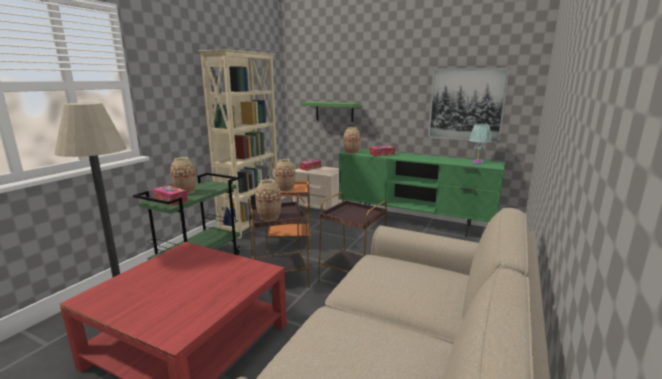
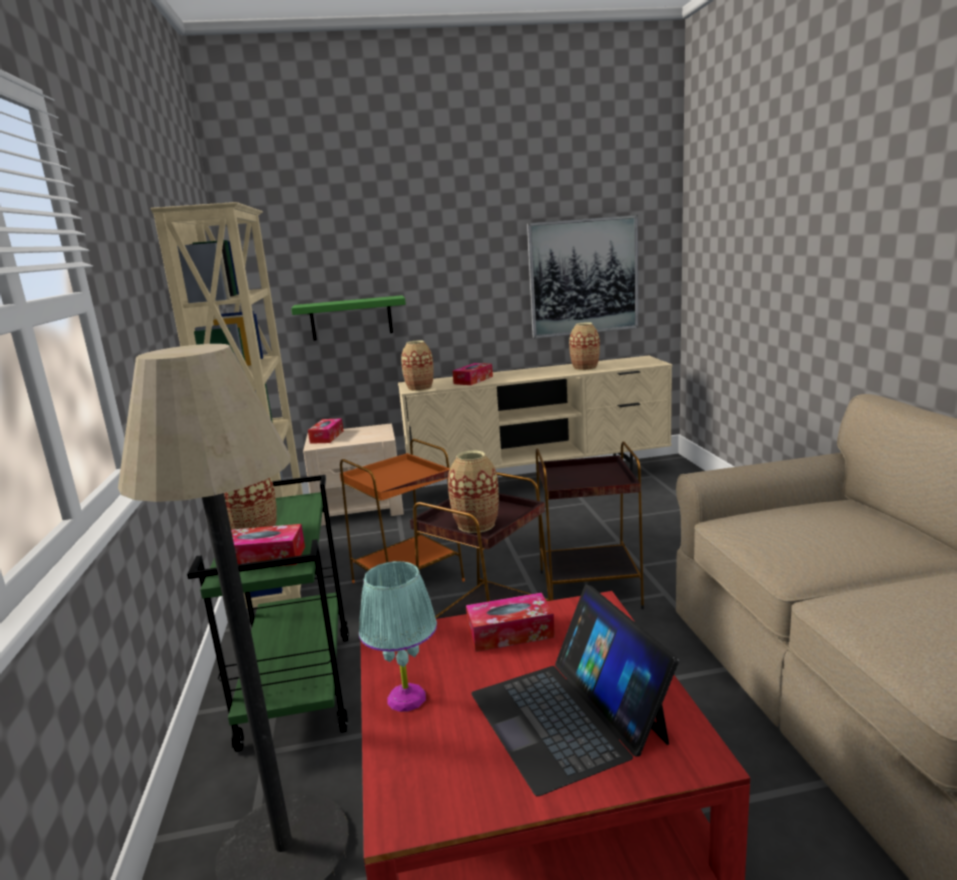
camera: 35 degrees left, 0 degrees up
vase [275,159,295,192] -> vase moved to [569,323,600,371]
green tv stand [339,149,505,237] -> beige tv stand [398,356,672,485]
turquoise table lamp [469,124,491,164] -> turquoise table lamp moved to [359,561,437,712]
none -> tissue box [466,593,555,652]
none -> laptop [471,585,679,796]

